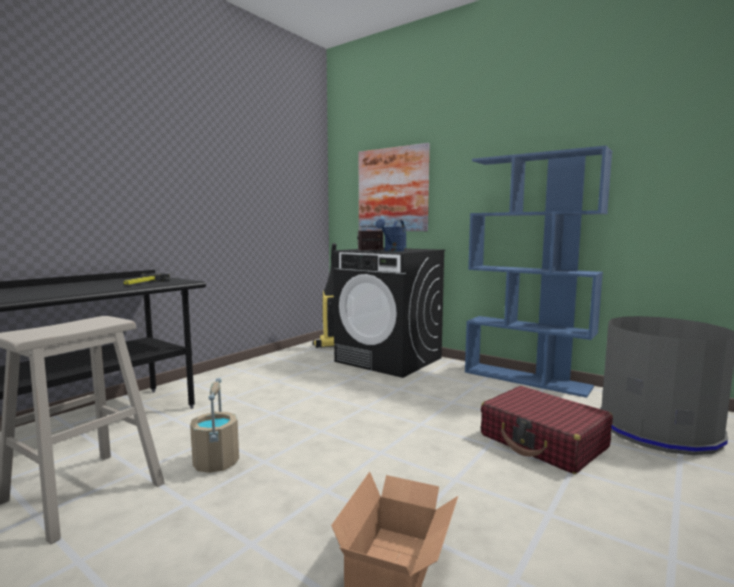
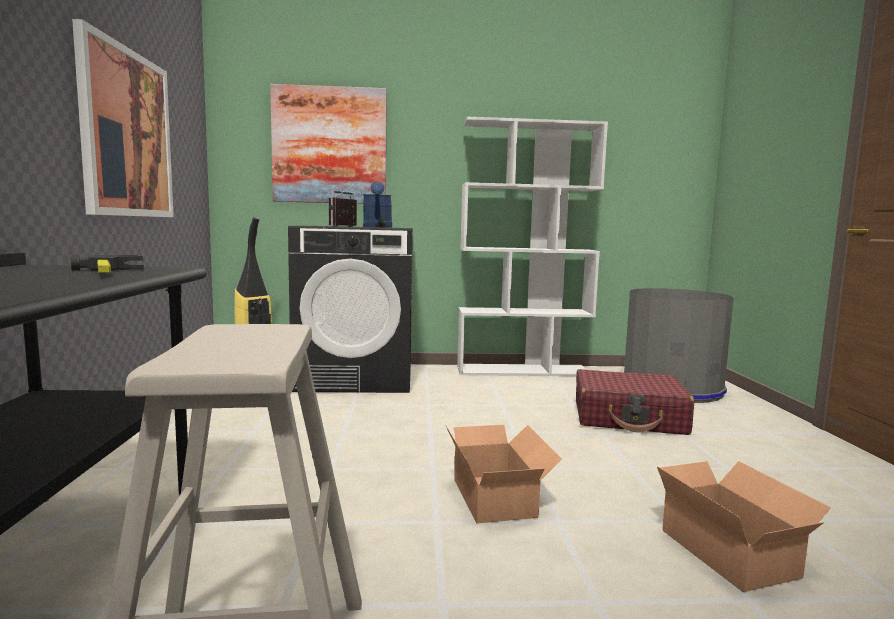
camera: 40 degrees left, 0 degrees up
beige bucket [190,378,239,473] -> none
blue bookcase [465,146,612,398] -> white bookcase [457,117,608,376]
none -> picture [72,19,174,217]
none -> cardboard box [445,424,562,523]

